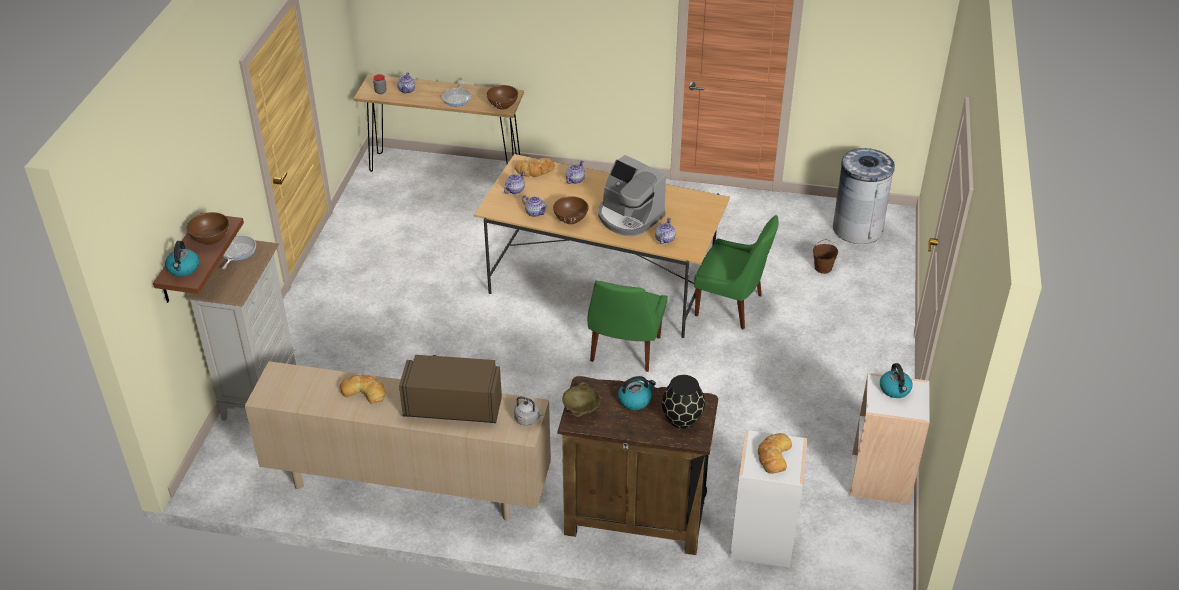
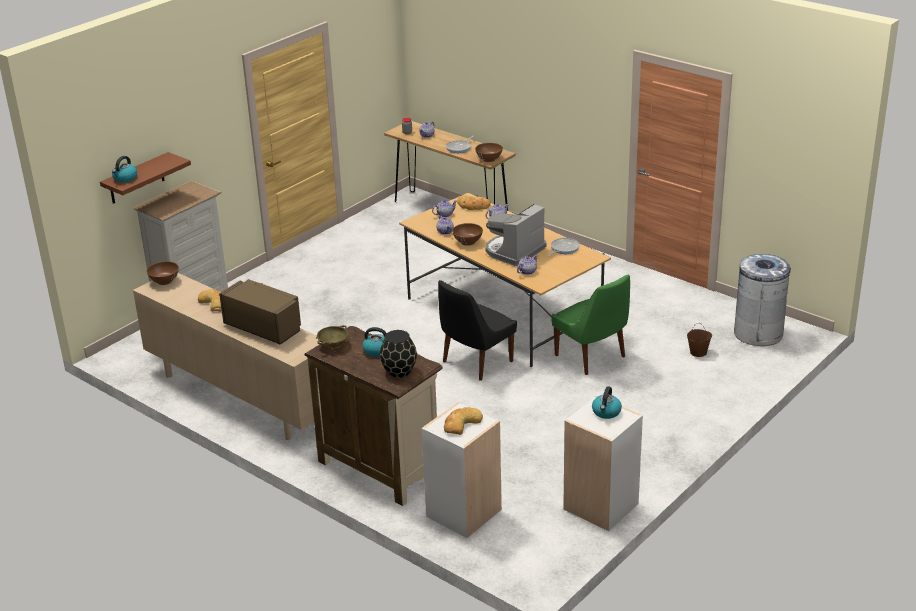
camera: 30 degrees right, 10 degrees down
brown bowl [187,212,229,245] -> brown bowl moved to [146,261,179,285]
frying pan [222,235,256,269] -> frying pan moved to [548,238,580,256]
grey kettle [514,396,544,426] -> none
black dresser [557,376,718,555] -> beige dresser [304,326,443,506]
green chair [588,281,668,372] -> black chair [438,280,517,381]
coffee machine [598,155,666,237] -> coffee machine turned 60 degrees clockwise [486,204,547,266]

